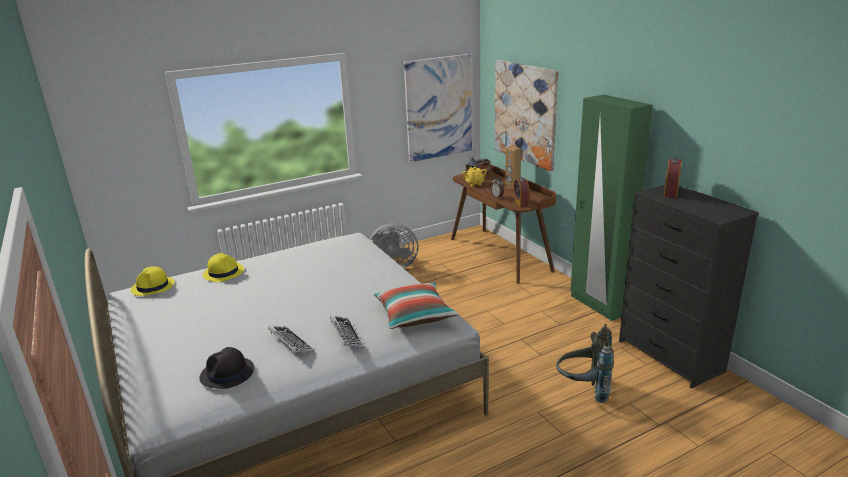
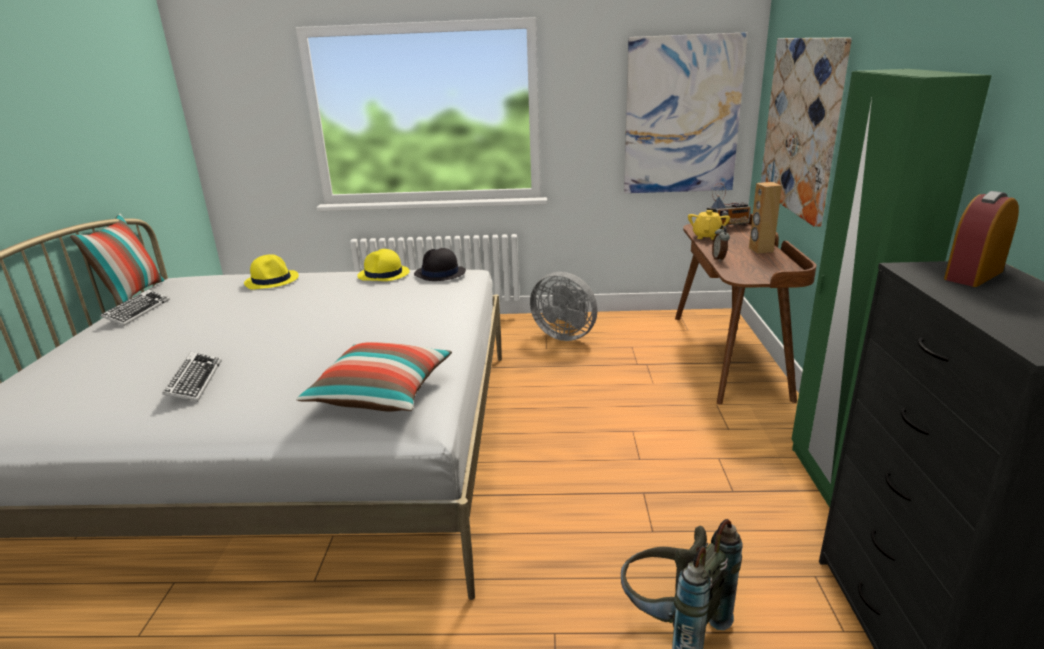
camera: 30 degrees right, 0 degrees up
yellow hat [130,267,175,296] -> yellow hat moved to [357,249,410,281]
black hat [199,347,254,389] -> black hat moved to [414,248,466,281]
keyboard [330,316,363,347] -> keyboard moved to [100,289,170,326]
alarm clock [513,177,529,208] -> none
none -> pillow [70,214,165,305]

